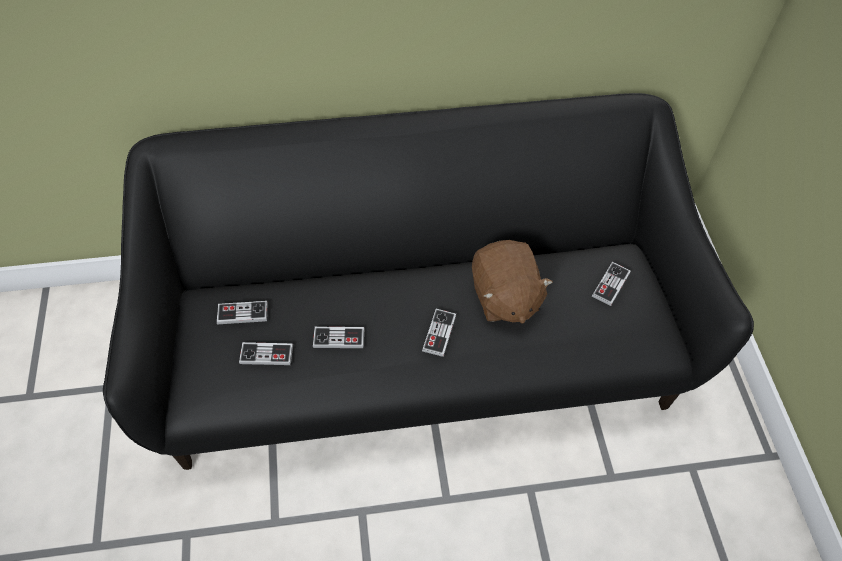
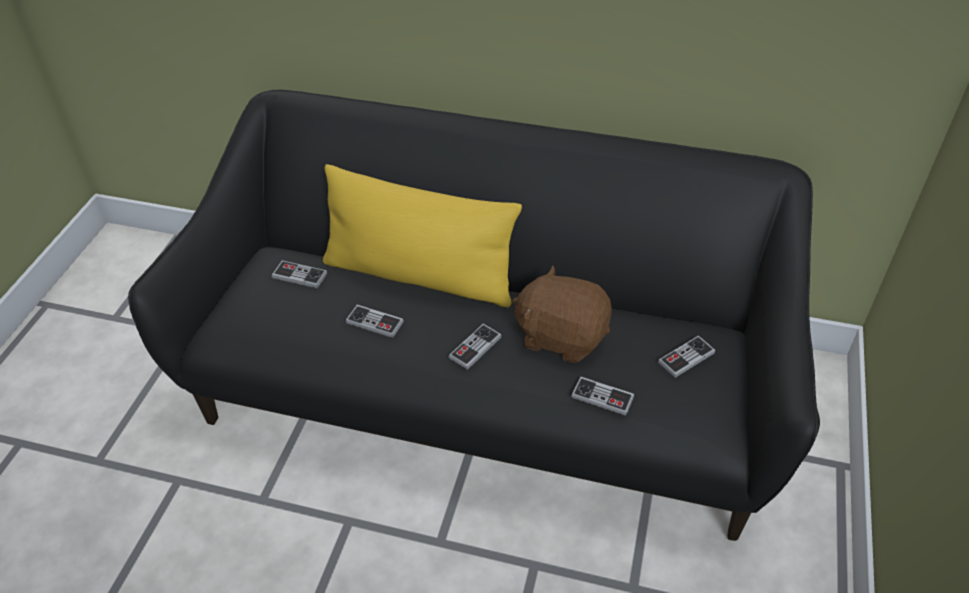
camera: 25 degrees right, 10 degrees down
game controller [239,342,293,365] -> game controller moved to [571,376,634,416]
brown plush toy [472,240,553,324] -> brown plush toy turned 105 degrees clockwise [512,265,612,363]
none -> yellow pillow [323,164,522,308]

